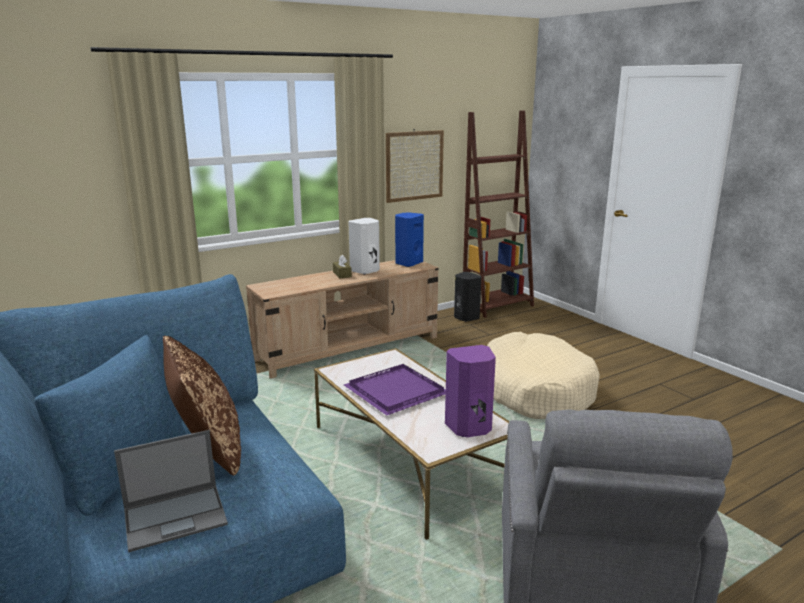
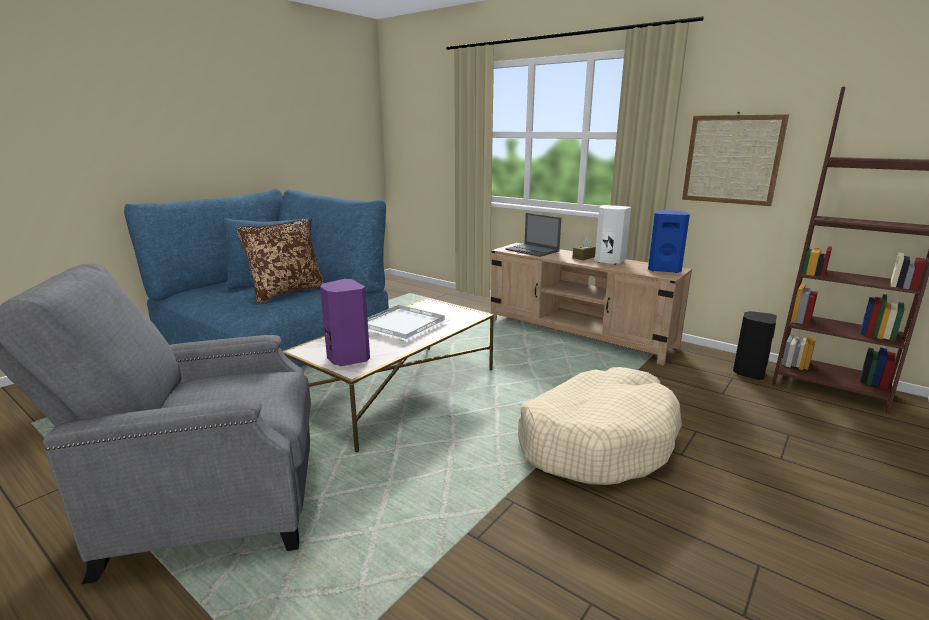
camera: 70 degrees right, 0 degrees up
laptop [114,430,228,552] -> laptop moved to [505,213,561,257]
purple tray [344,364,446,416] -> white tray [367,305,451,342]

